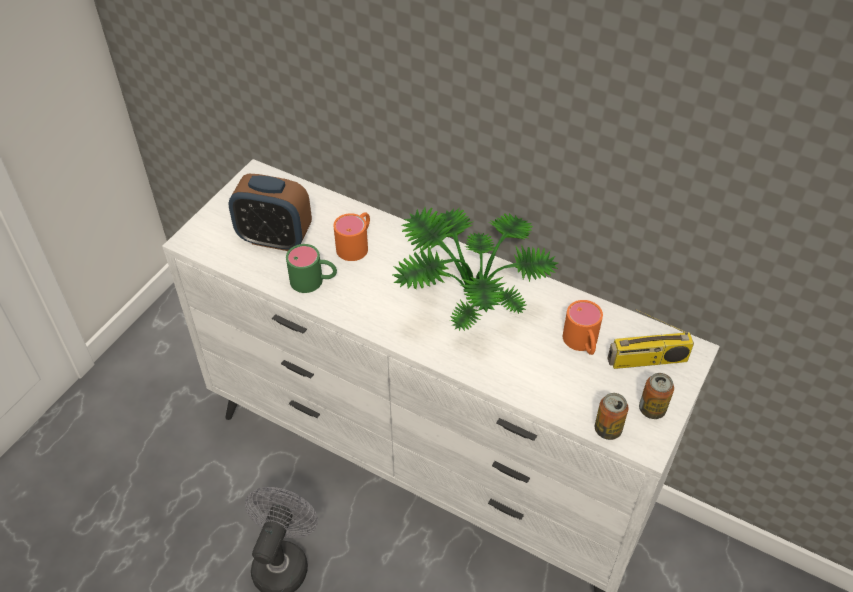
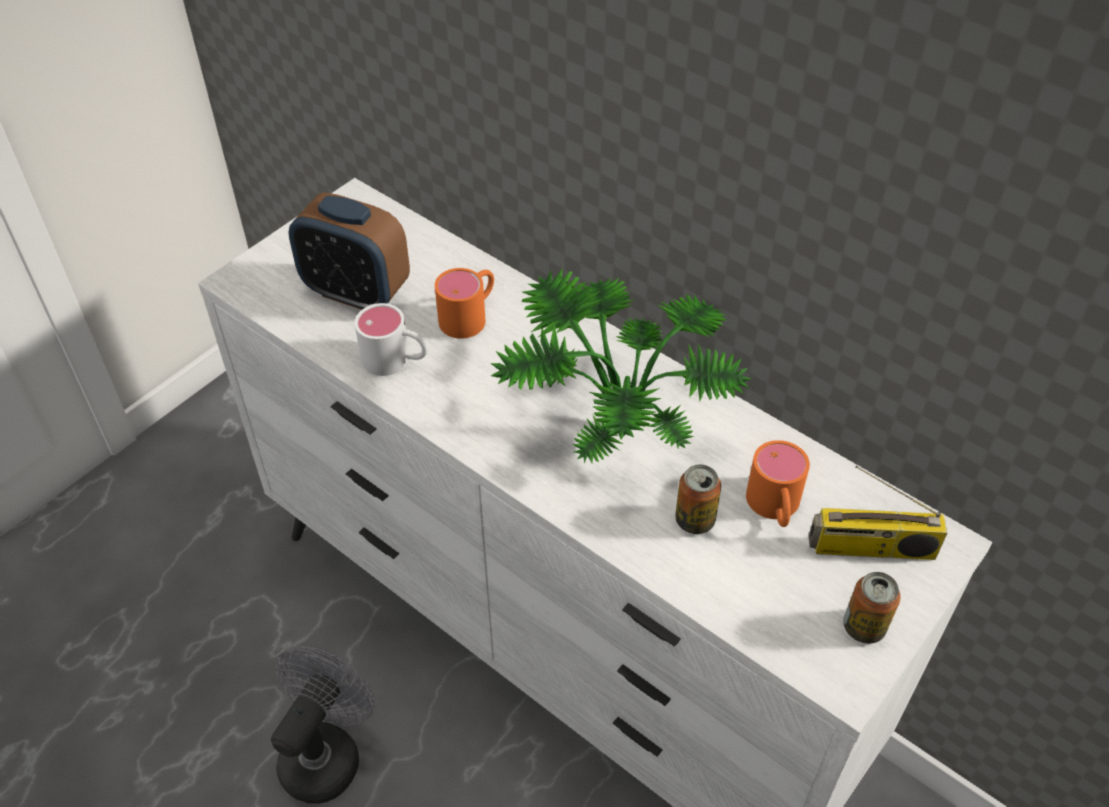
camera: 10 degrees right, 0 degrees up
green mug [286,244,337,293] -> white mug [354,303,428,376]
can [595,393,628,440] -> can moved to [675,465,721,534]

